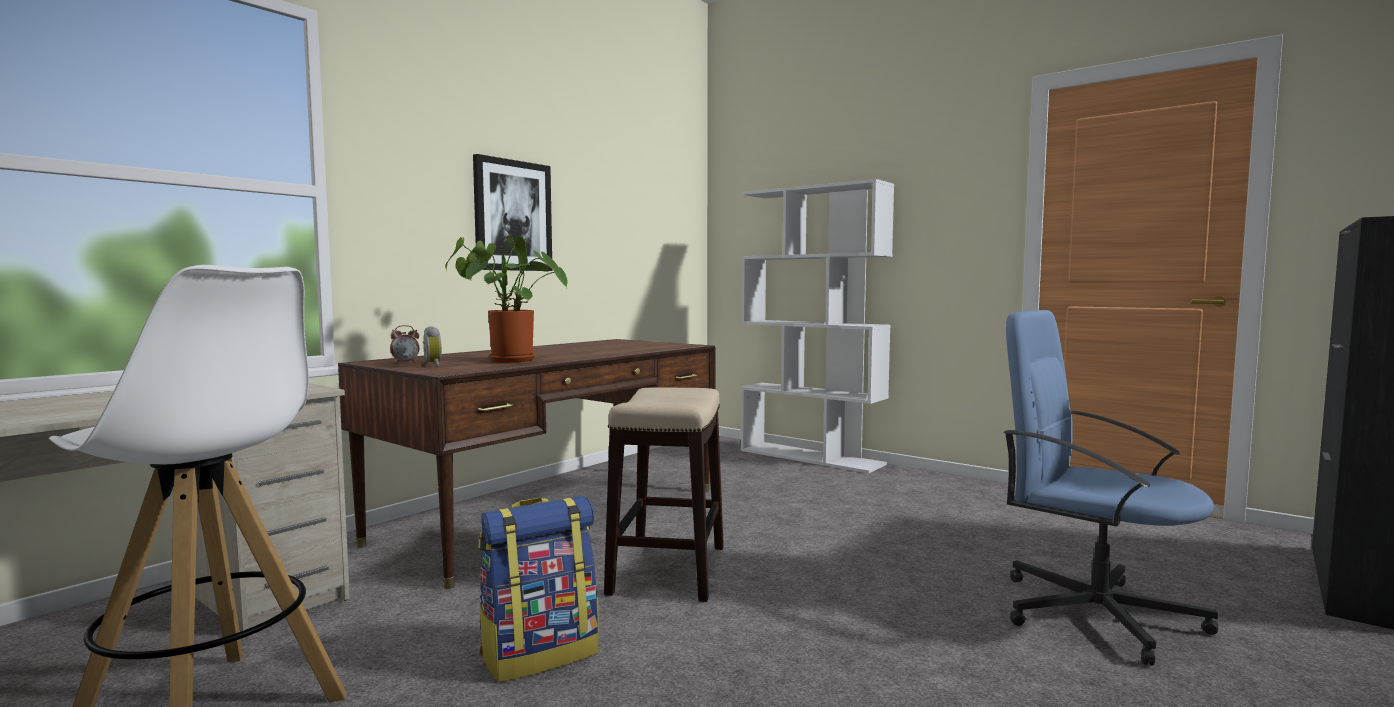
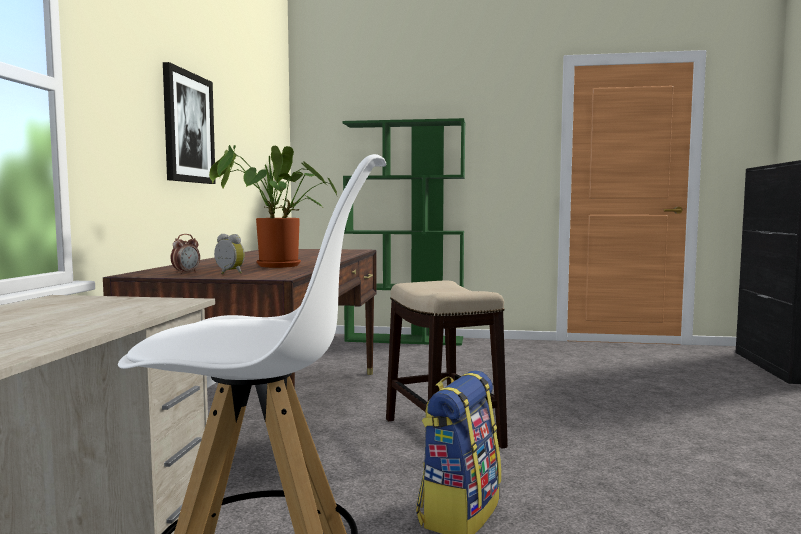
camera: 30 degrees left, 0 degrees up
white bookcase [741,179,894,473] -> green bookcase [342,118,465,346]
blue office chair [1003,310,1219,666] -> none

